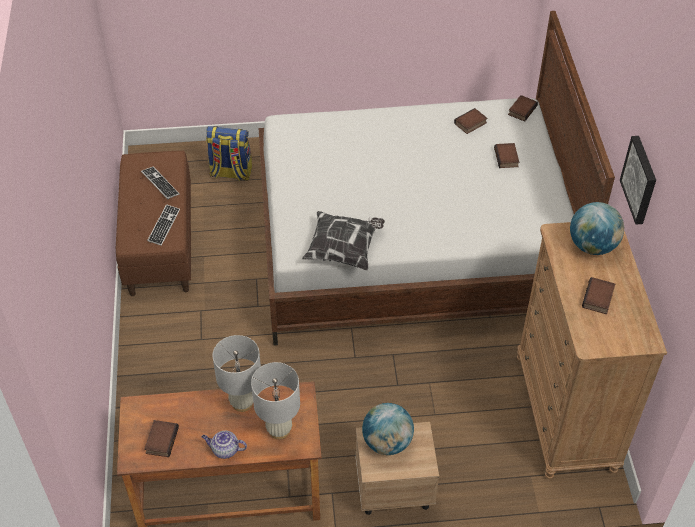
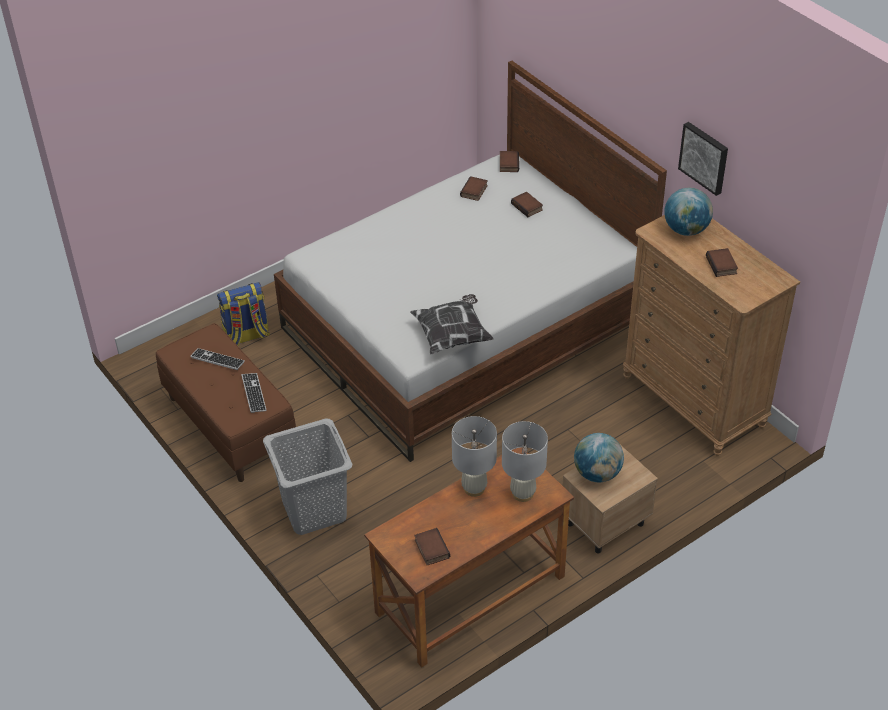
camera: 30 degrees left, 5 degrees down
teapot [202,431,247,459] -> none
none -> grey laundry basket [263,418,352,535]

